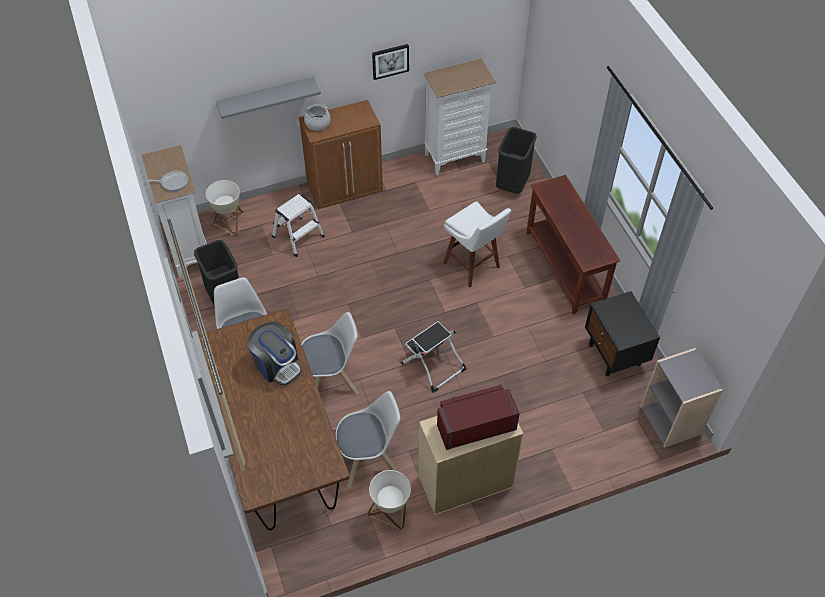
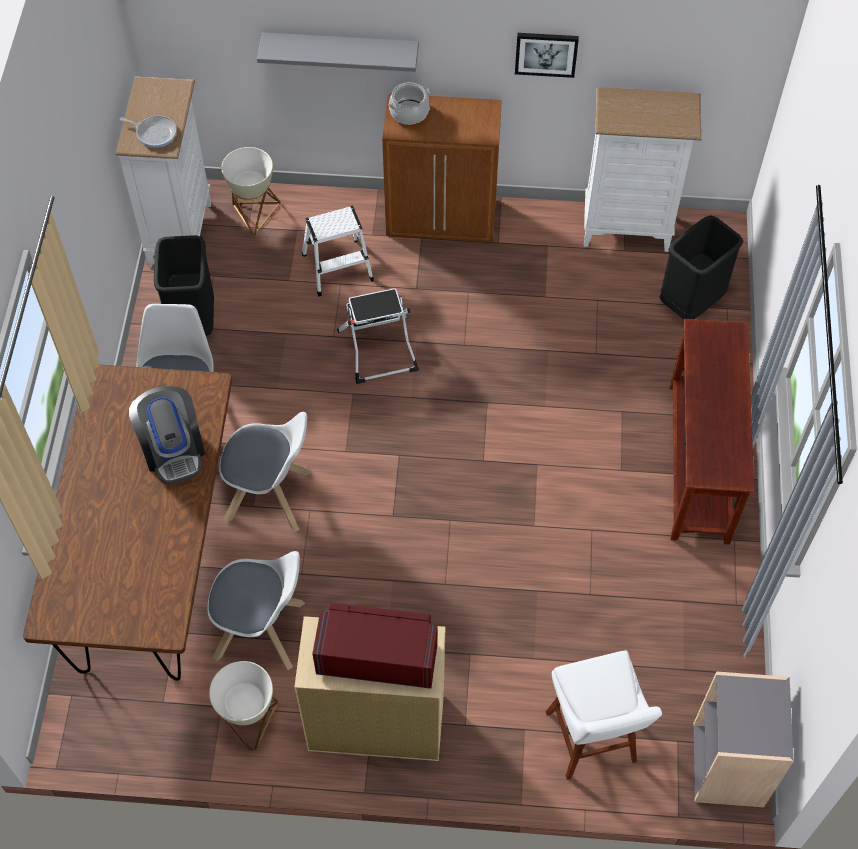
camera: 25 degrees right, 5 degrees up
step ladder [400,321,467,393] -> step ladder moved to [337,288,419,384]
white stool [443,201,511,288] -> white stool moved to [546,650,662,780]
black nightstand [585,291,660,376] -> none

